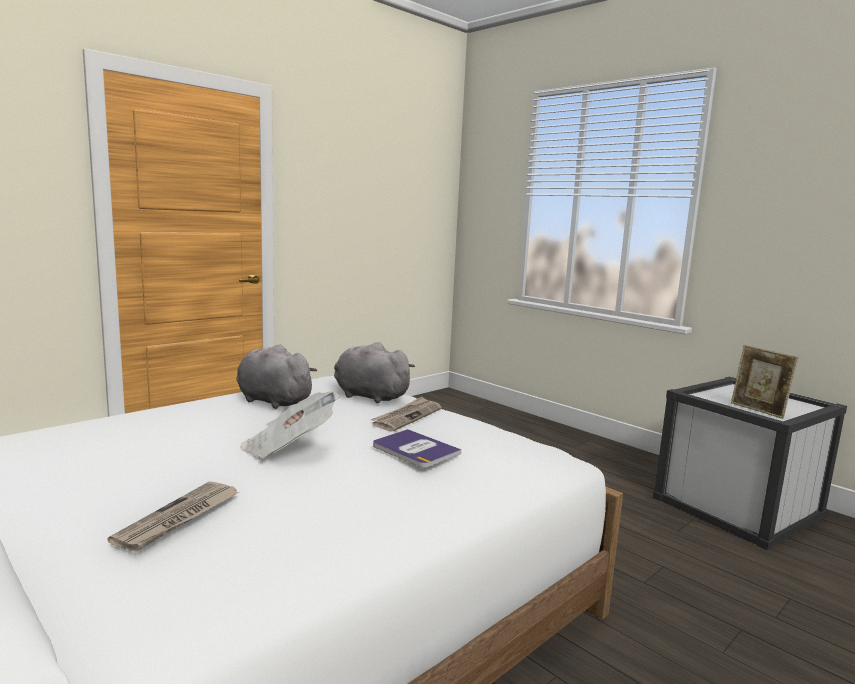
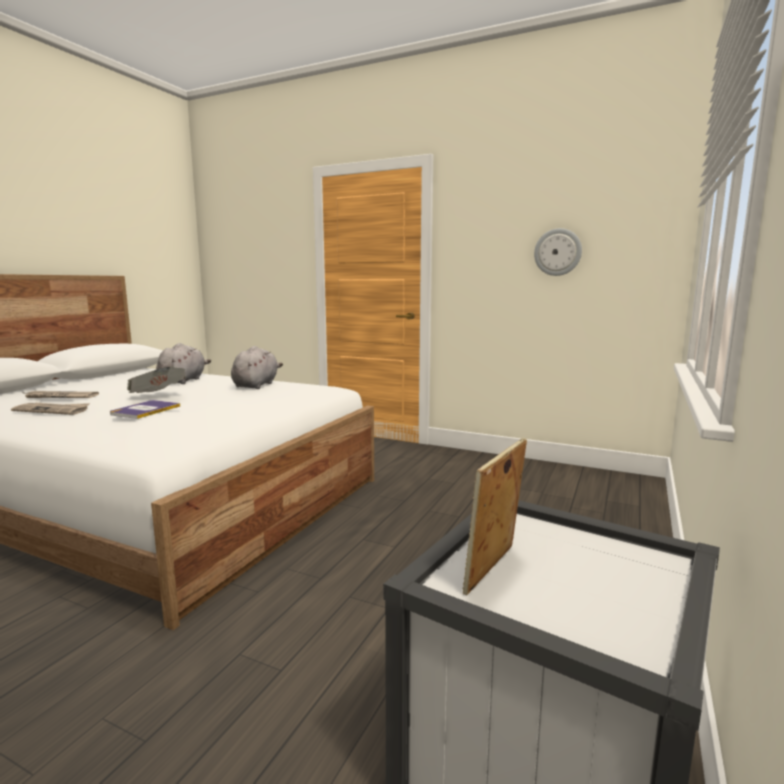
camera: 70 degrees right, 0 degrees up
grey plush toy [334,342,415,403] -> grey plush toy moved to [156,343,211,384]
newspaper [371,397,442,431] -> newspaper moved to [11,403,90,415]
none -> wall clock [534,228,582,276]

